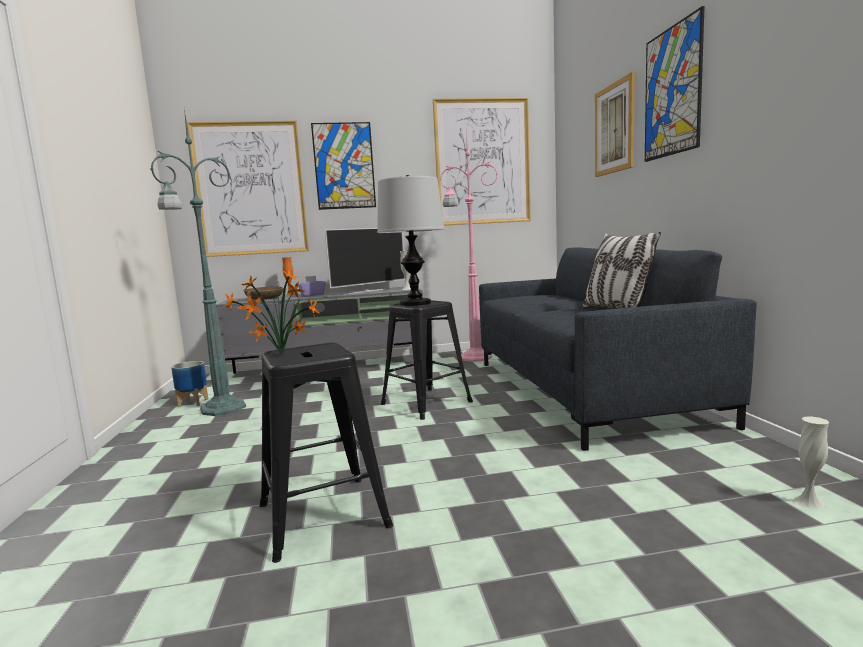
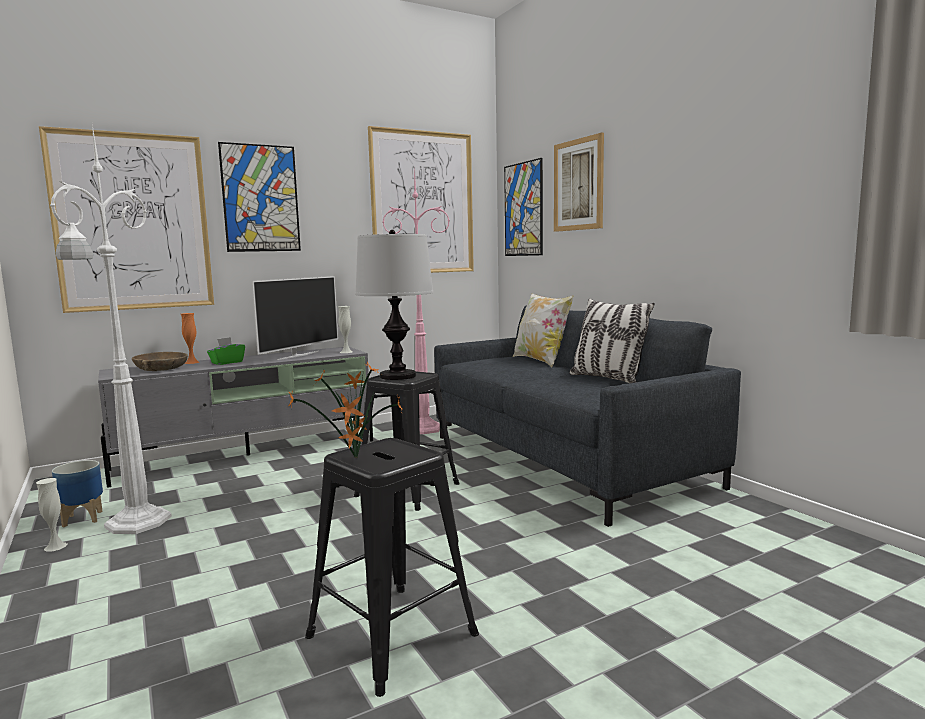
camera: 20 degrees left, 0 degrees up
green floor lamp [150,109,246,416] -> white floor lamp [50,125,172,534]
purple tissue box [298,276,326,297] -> green tissue box [207,337,245,365]
picture [645,6,705,162] -> picture moved to [504,158,543,256]
white vase [794,416,829,509] -> white vase moved to [36,478,67,552]
none -> pillow [513,293,574,367]

